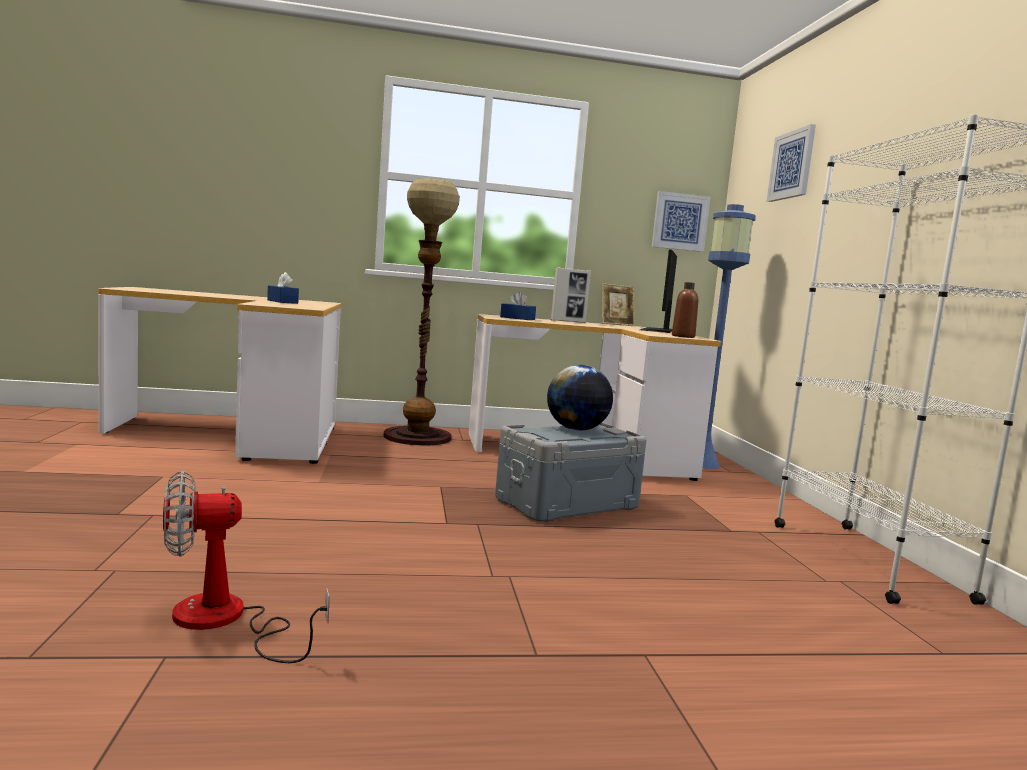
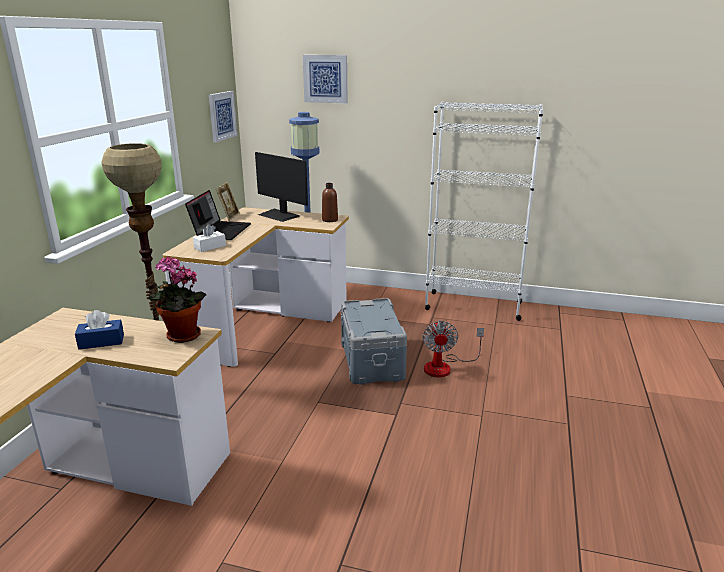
camera: 65 degrees left, 15 degrees up
fan [163,471,330,663] -> fan moved to [423,320,484,377]
blue tissue box [500,292,536,320] -> white tissue box [193,224,226,252]
globe [547,365,613,431] -> none
picture frame [551,267,591,323] -> laptop [185,190,251,240]
none -> potted plant [149,256,206,343]

